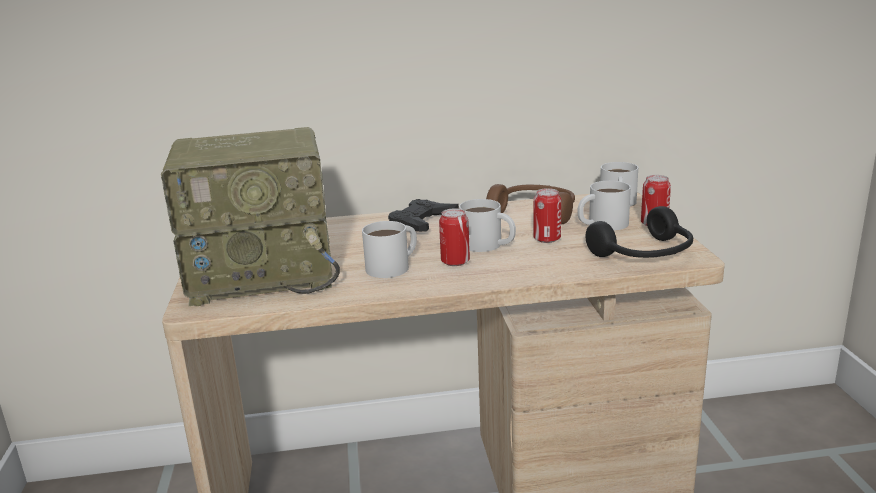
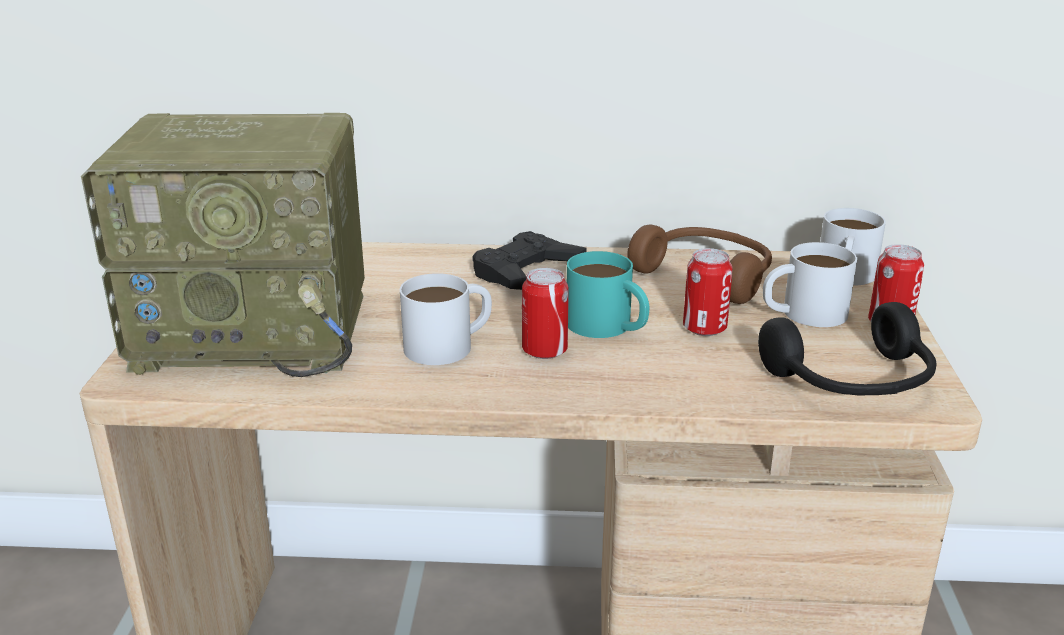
camera: 10 degrees right, 5 degrees up
white mug [459,199,516,252] -> turquoise mug [567,251,649,338]

